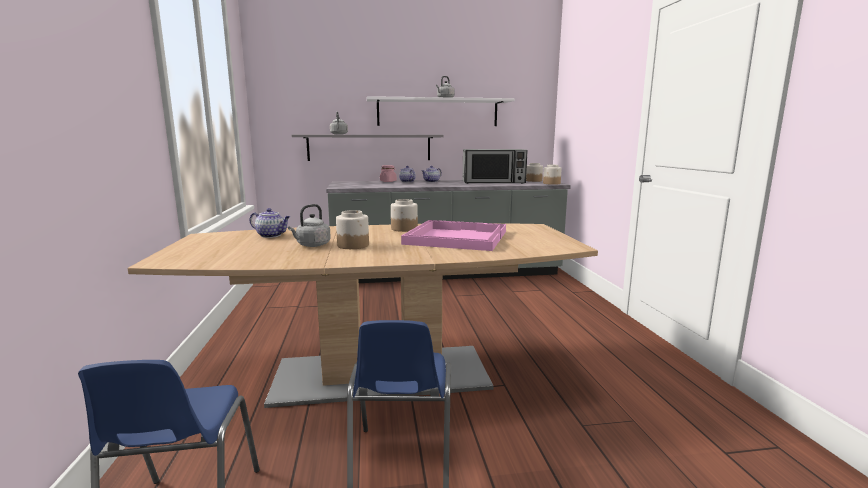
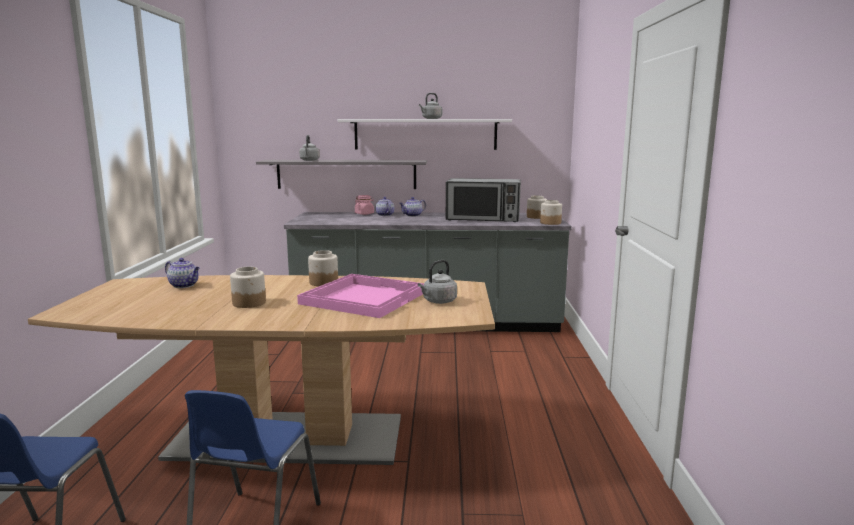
camera: 10 degrees right, 0 degrees up
grey kettle [288,204,331,247] -> grey kettle moved to [418,260,457,304]

